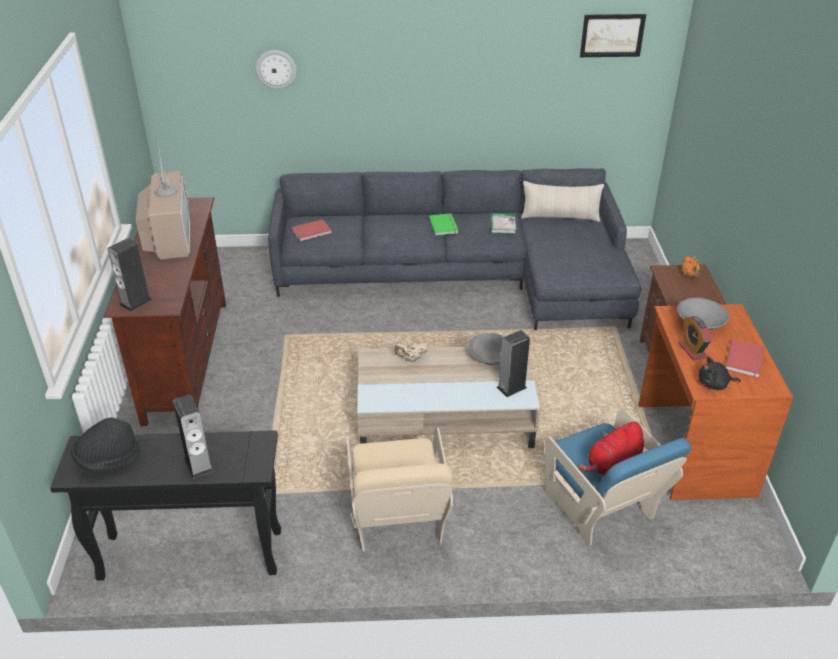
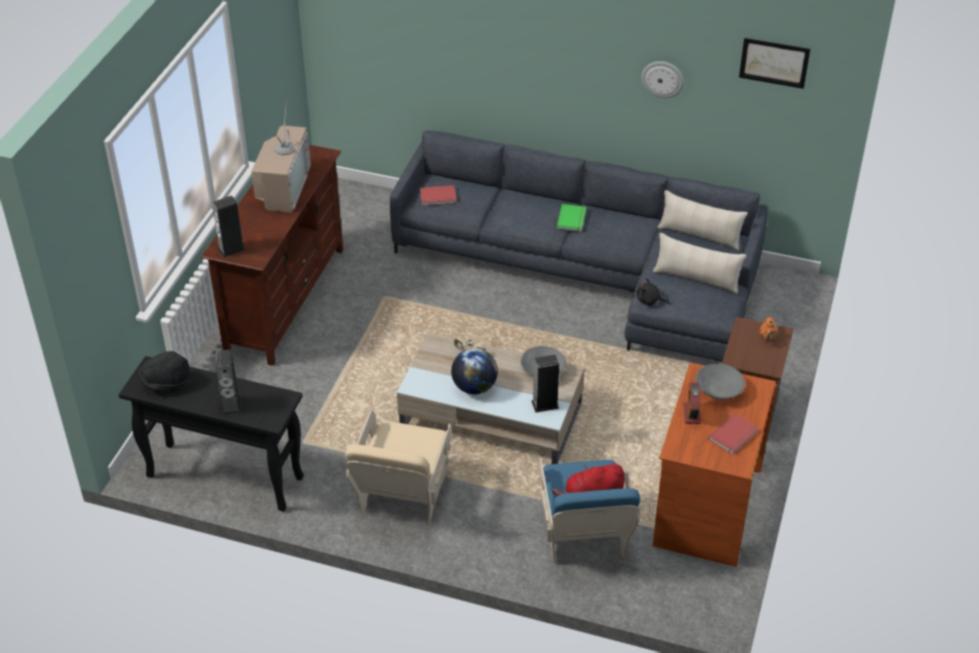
camera: 20 degrees right, 5 degrees up
wall clock [255,50,297,90] -> wall clock moved to [641,61,684,98]
book [491,213,516,234] -> none
black plush toy [699,357,741,390] -> black plush toy moved to [636,278,669,305]
none -> globe [451,348,498,395]
none -> beige pillow [653,233,747,294]

